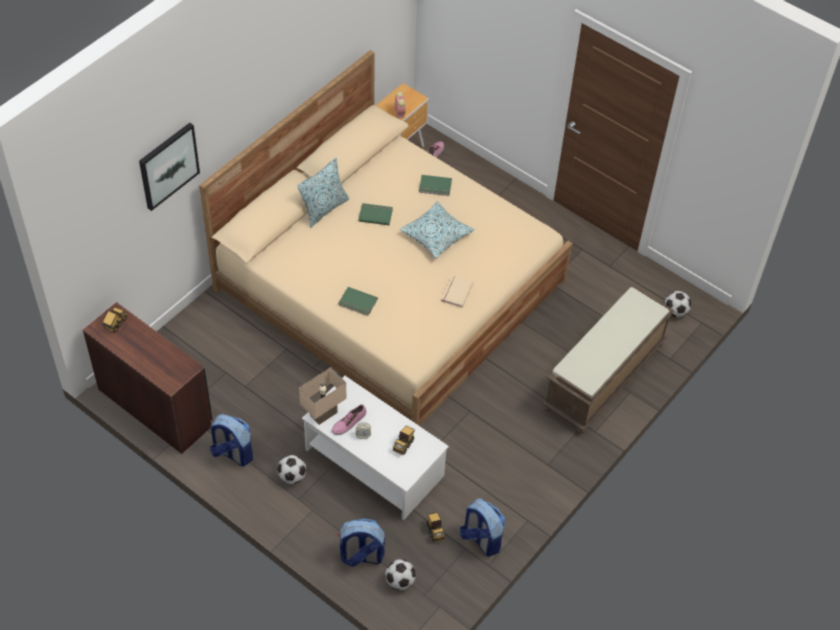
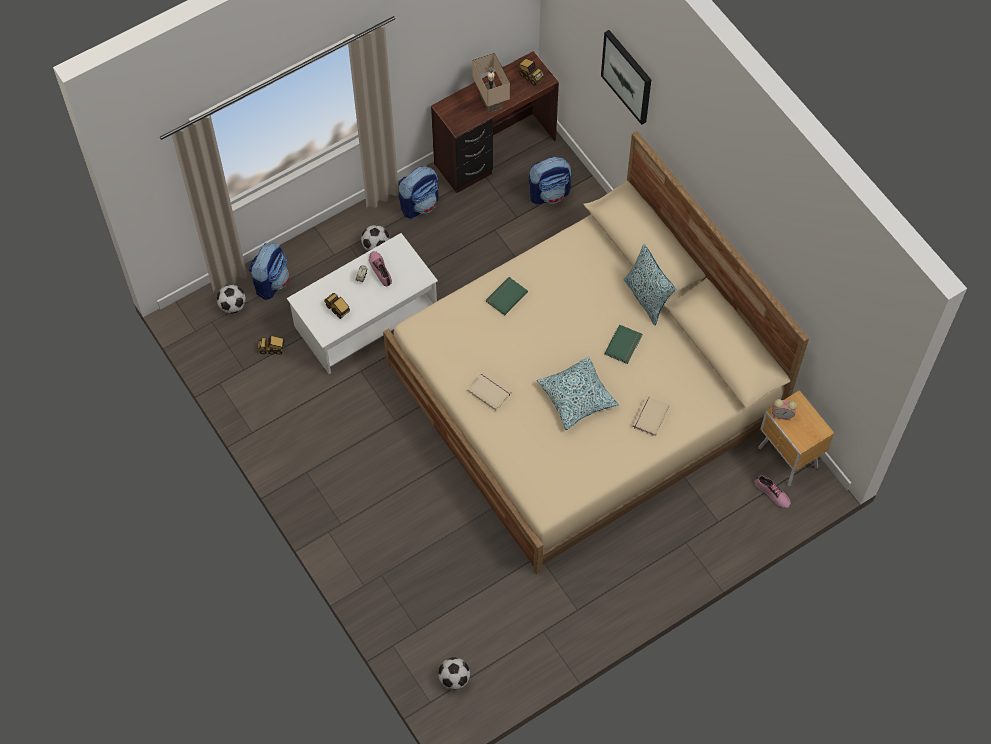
camera: 110 degrees right, 10 degrees up
beige table lamp [299,367,346,425] -> beige table lamp moved to [472,53,510,113]
green book [419,175,452,196] -> beige book [632,396,670,436]
backpack [460,499,505,557] -> backpack moved to [529,157,571,204]
brown bench [542,286,674,434] -> none

